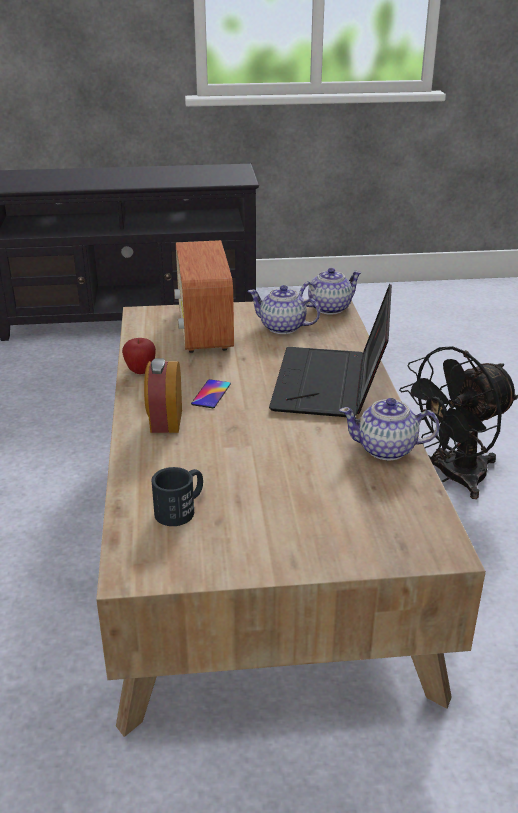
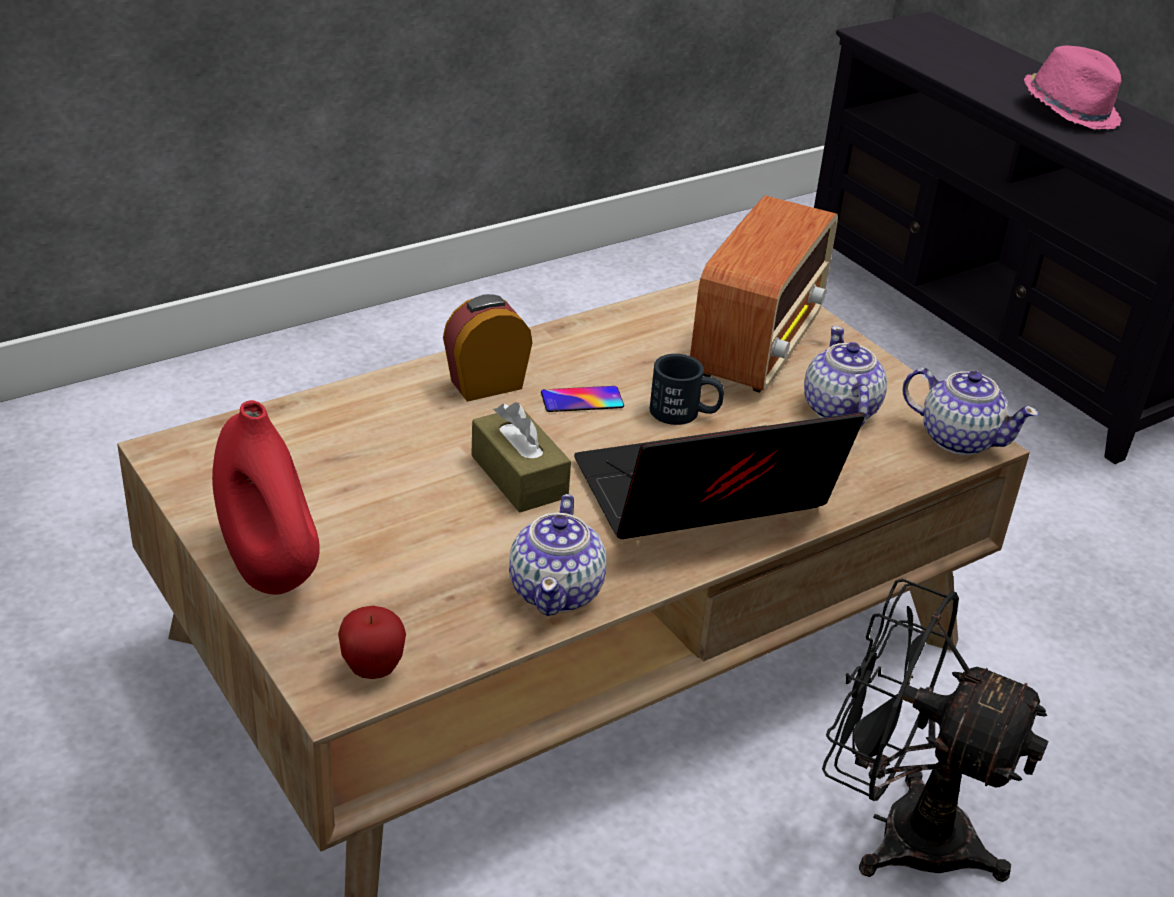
camera: 60 degrees right, 5 degrees up
apple [122,338,156,374] -> apple moved to [338,606,406,679]
black mug [151,467,203,526] -> black mug moved to [650,354,724,425]
radio [174,240,234,353] -> radio turned 150 degrees clockwise [690,195,838,393]
teapot [339,398,440,460] -> teapot turned 150 degrees counterclockwise [509,494,606,616]
none -> red vase [212,400,320,595]
none -> brown tissue box [471,402,571,512]
none -> pink hat [1024,46,1122,130]

